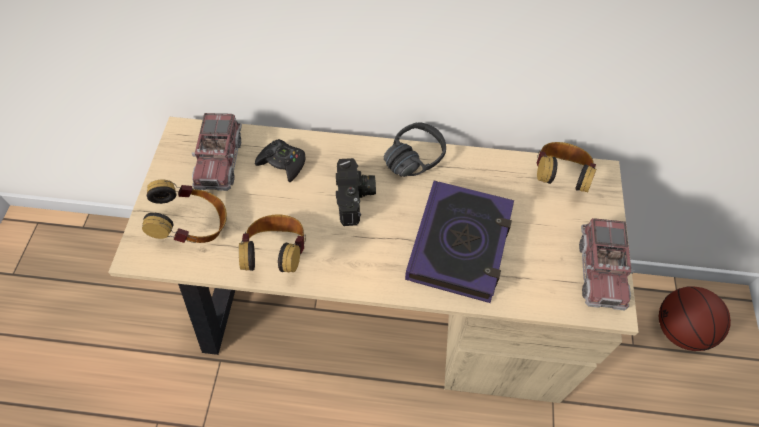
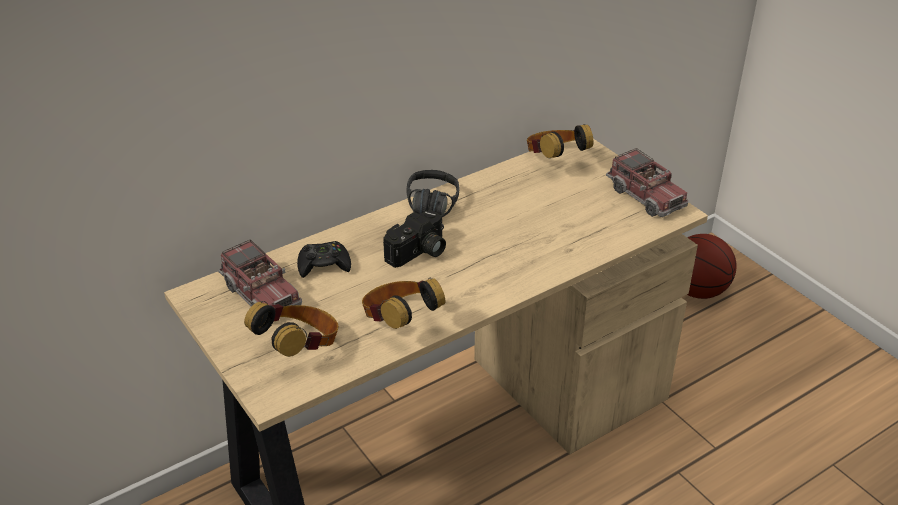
camera: 40 degrees left, 20 degrees down
camera [336,158,376,226] -> camera turned 90 degrees clockwise [383,210,446,268]
book [405,181,514,303] -> none

